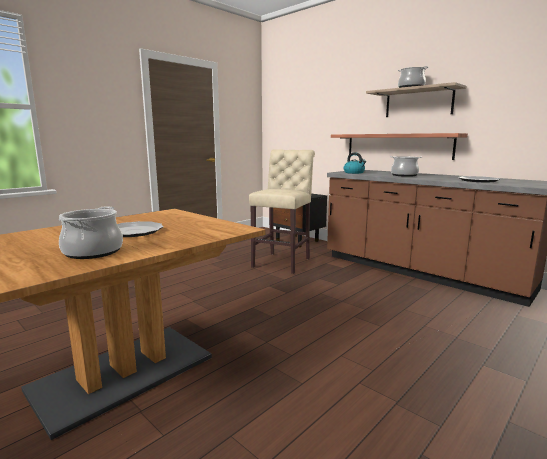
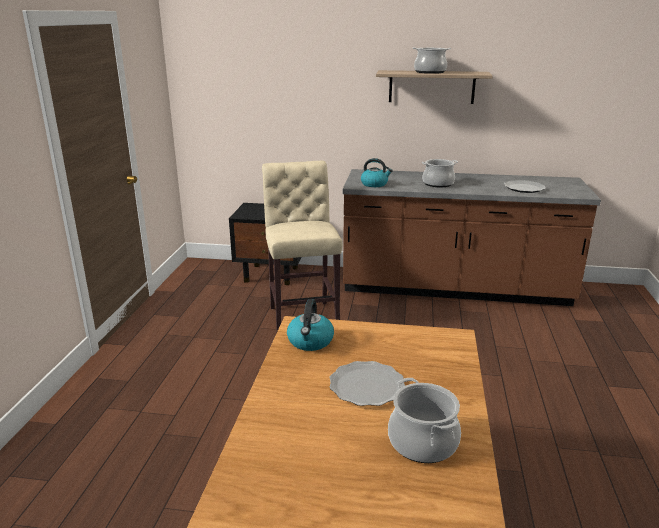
camera: 35 degrees left, 10 degrees up
shelf [331,133,468,160] -> none
none -> kettle [287,299,334,351]

